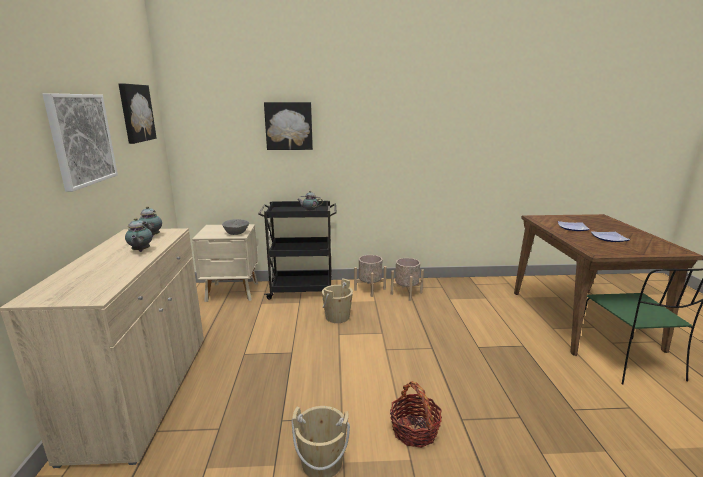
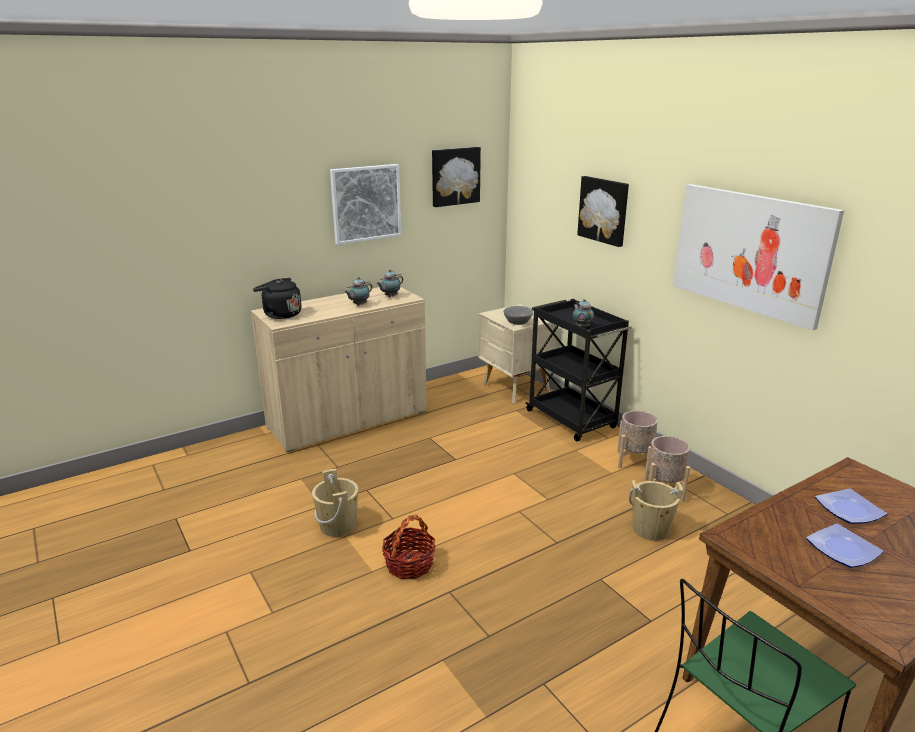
camera: 60 degrees right, 5 degrees up
beige bucket [322,278,353,323] -> beige bucket moved to [629,480,683,541]
none -> black kettle [253,278,301,319]
none -> picture [673,184,844,330]

